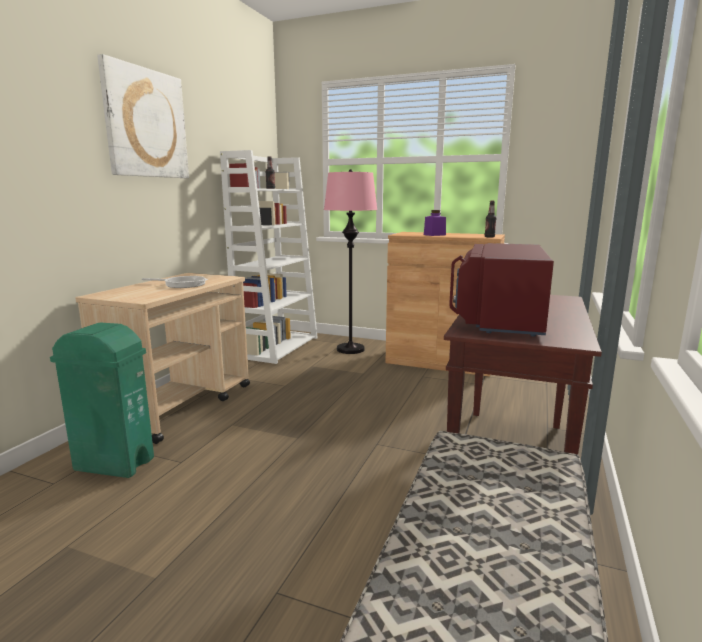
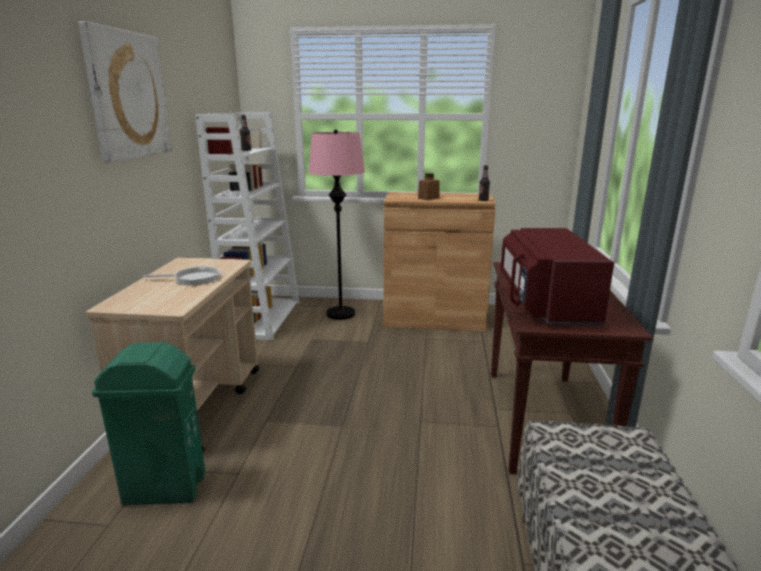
camera: 15 degrees left, 5 degrees up
purple jar [424,210,446,236] -> brown jar [418,173,440,200]

